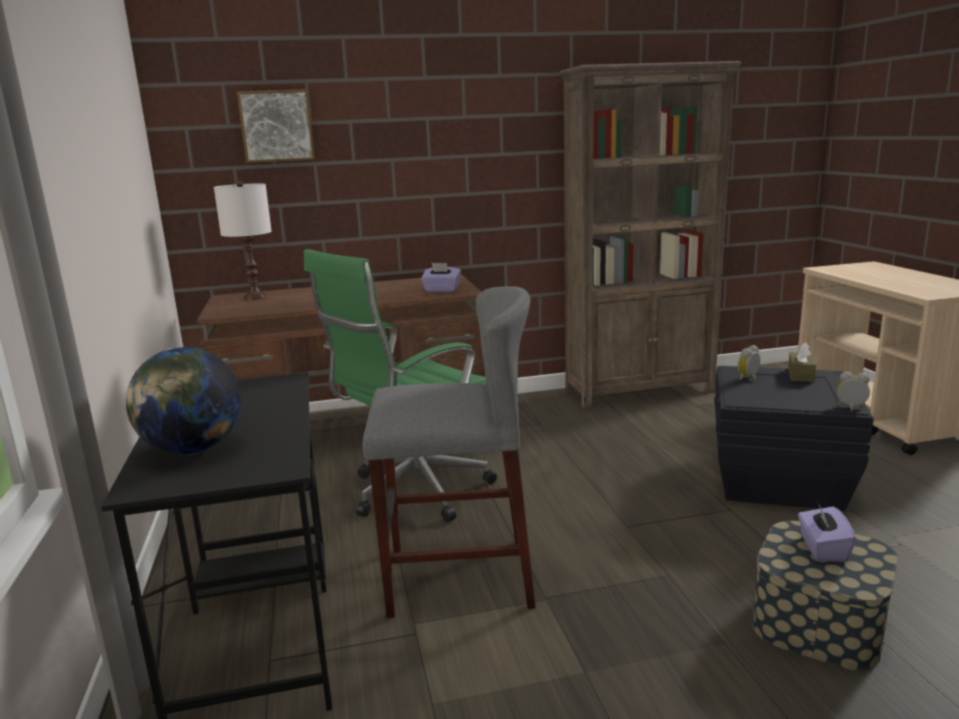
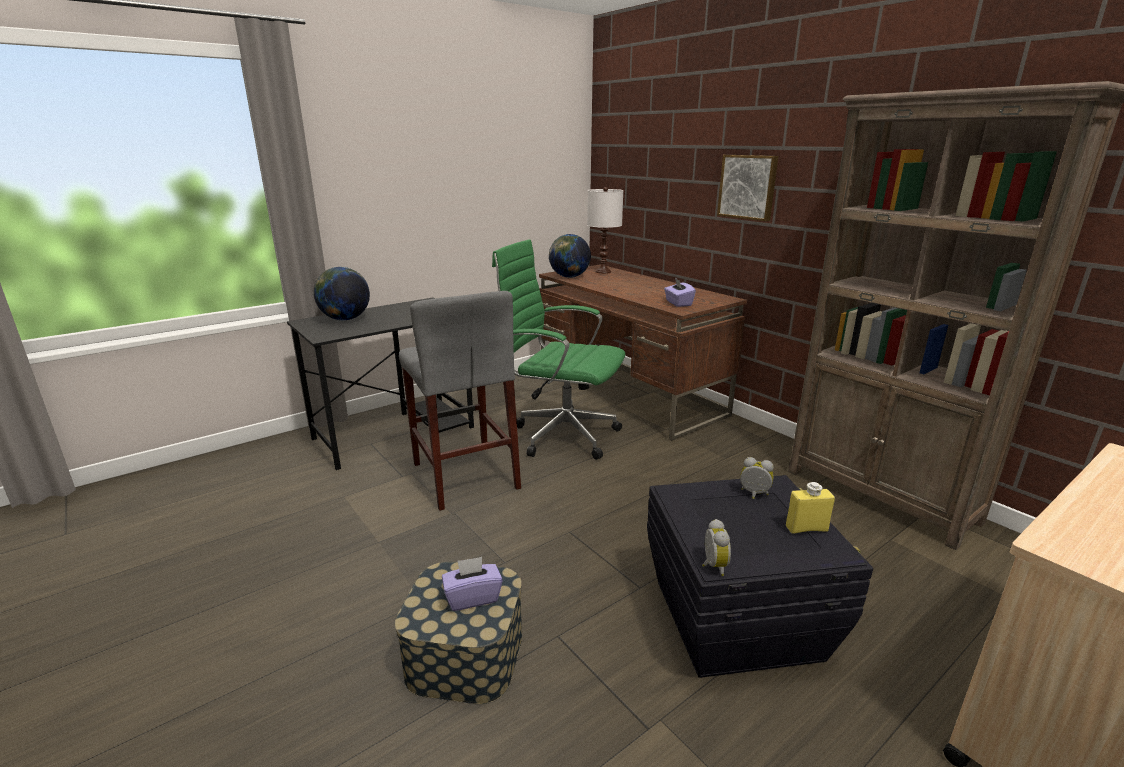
camera: 65 degrees right, 5 degrees up
picture [237,89,315,163] -> picture moved to [717,155,778,221]
brown tissue box [788,342,816,382] -> yellow bottle [786,482,835,534]
none -> globe [549,234,591,278]

